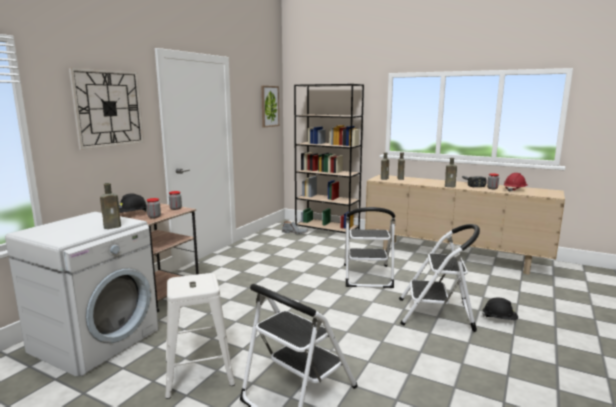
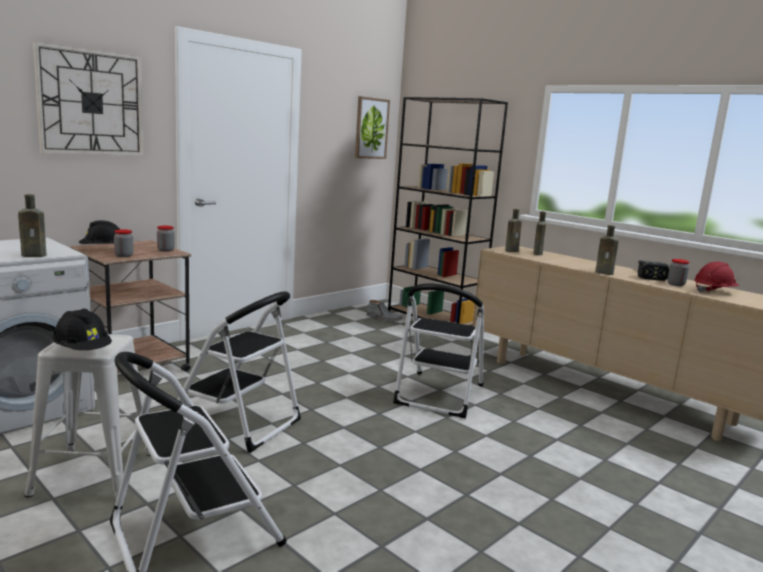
camera: 15 degrees right, 0 degrees up
step ladder [399,224,480,332] -> step ladder moved to [177,291,301,453]
black hard hat [482,297,518,320] -> black hard hat moved to [52,309,112,350]

